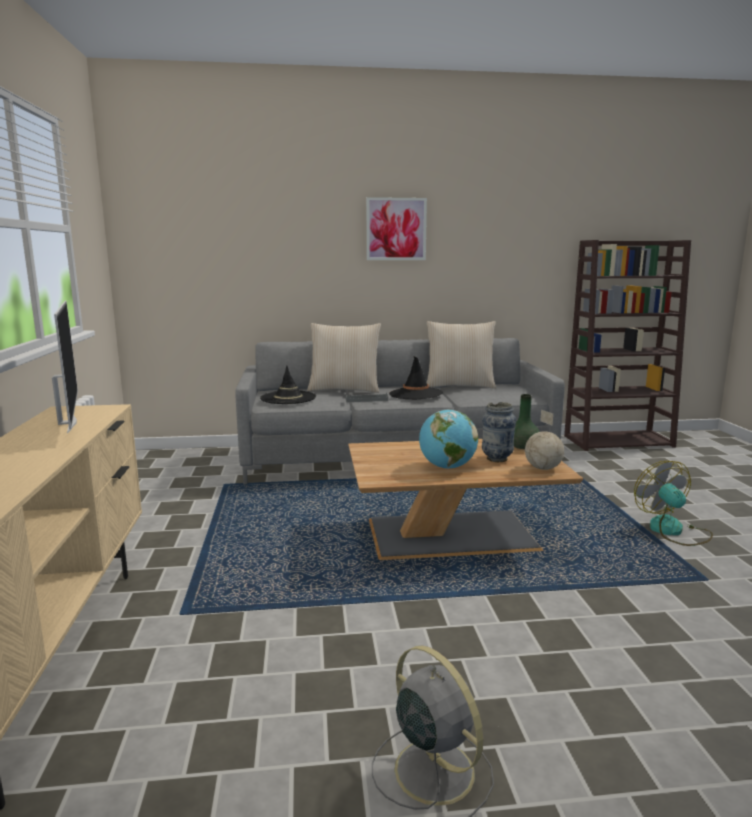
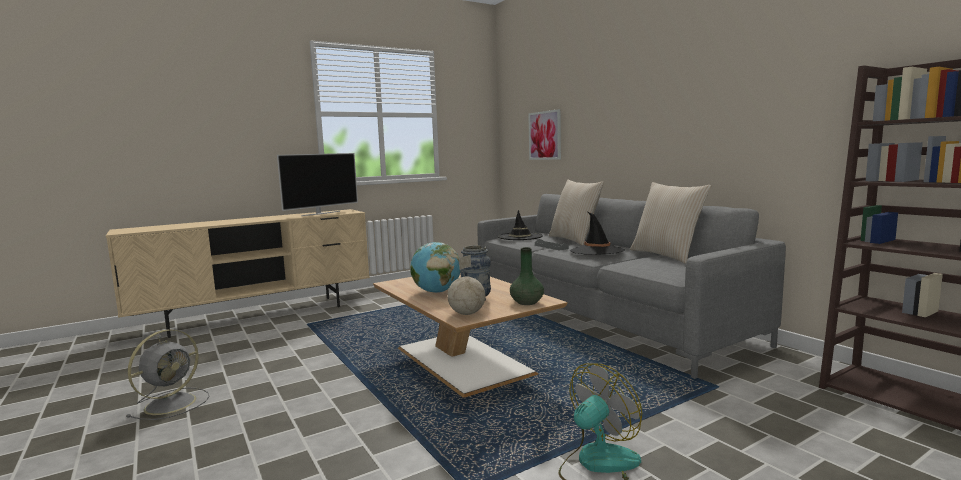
camera: 65 degrees right, 5 degrees down
picture [366,197,427,260] -> picture moved to [528,109,561,160]

